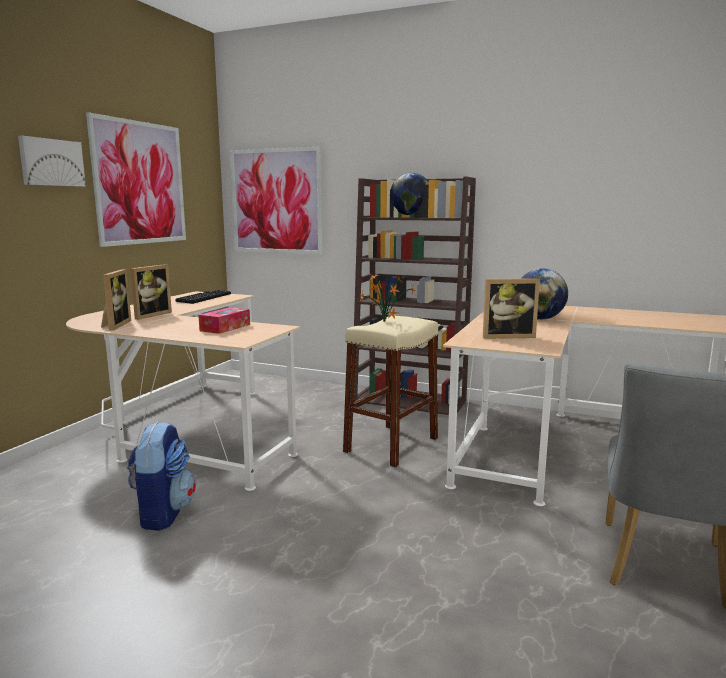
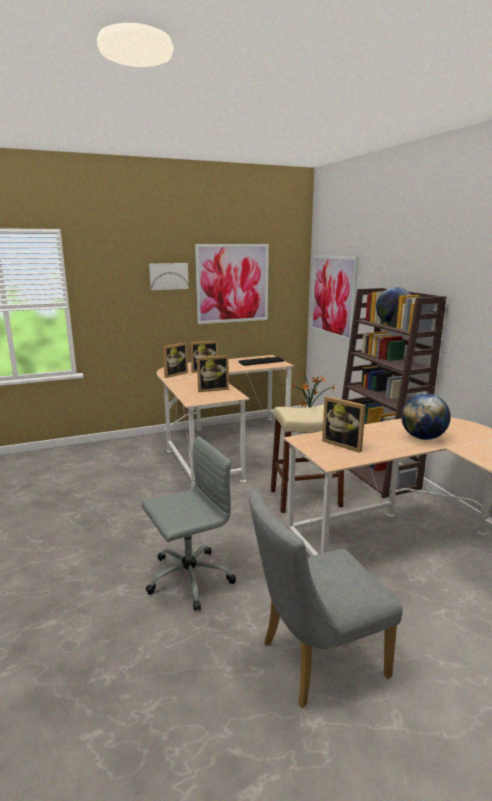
camera: 45 degrees right, 5 degrees up
backpack [127,421,196,531] -> none
tissue box [199,307,250,334] -> picture frame [197,355,229,392]
none -> grey office chair [142,436,236,611]

